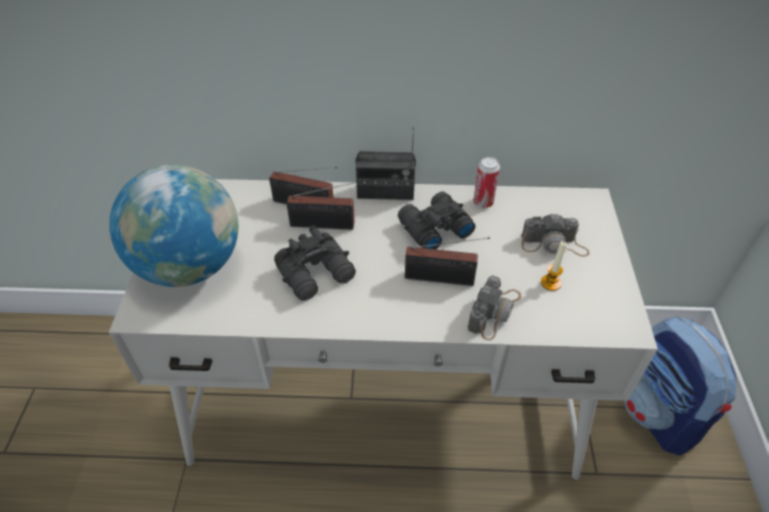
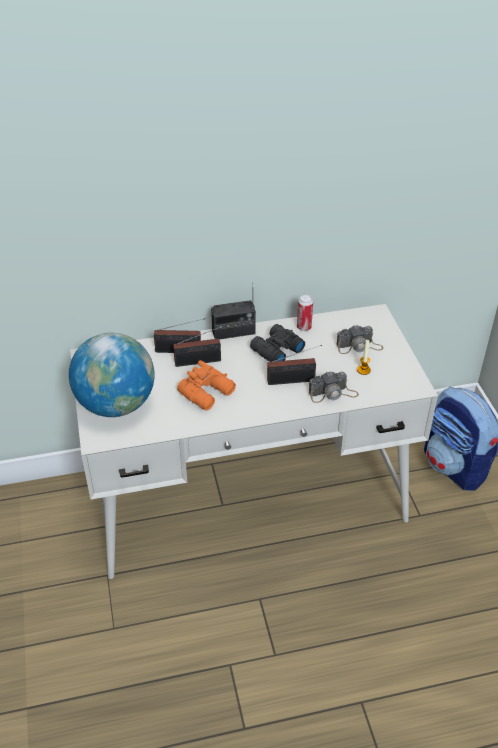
camera: 15 degrees left, 5 degrees down
black binoculars [274,226,356,301] -> orange binoculars [177,360,236,411]
camera [468,275,521,340] -> camera turned 60 degrees clockwise [309,372,359,403]

